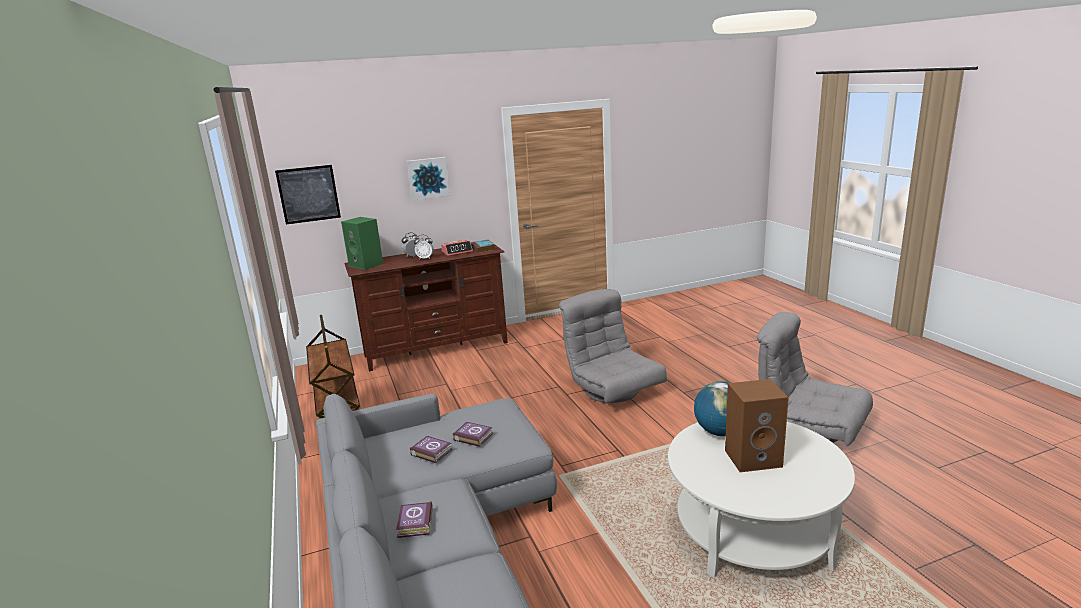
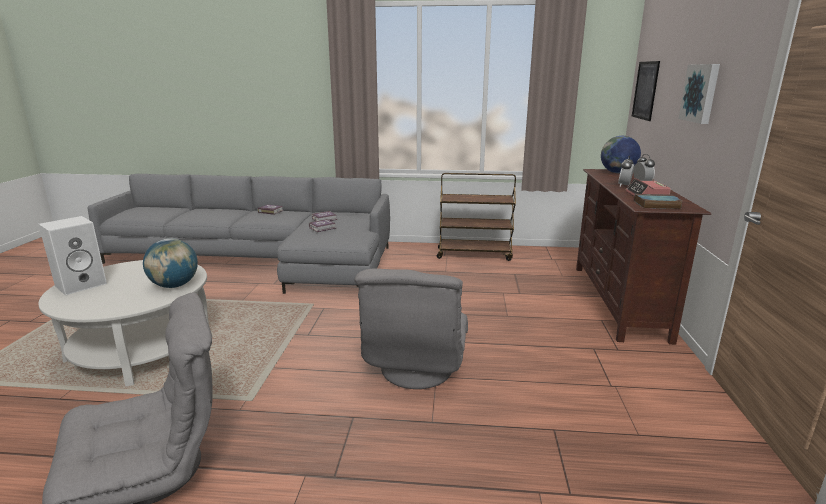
camera: 115 degrees right, 0 degrees up
green speaker [341,217,383,270] -> globe [601,136,641,173]
grey armchair [559,289,667,403] -> grey armchair turned 105 degrees clockwise [354,268,468,389]
brown speaker [725,379,789,472] -> none
none -> white speaker [38,216,107,295]

